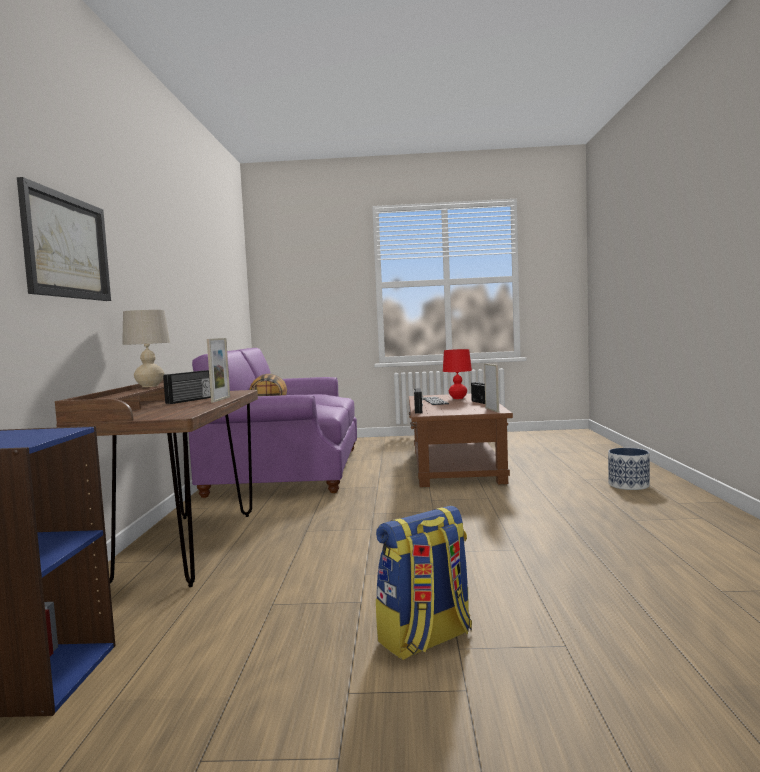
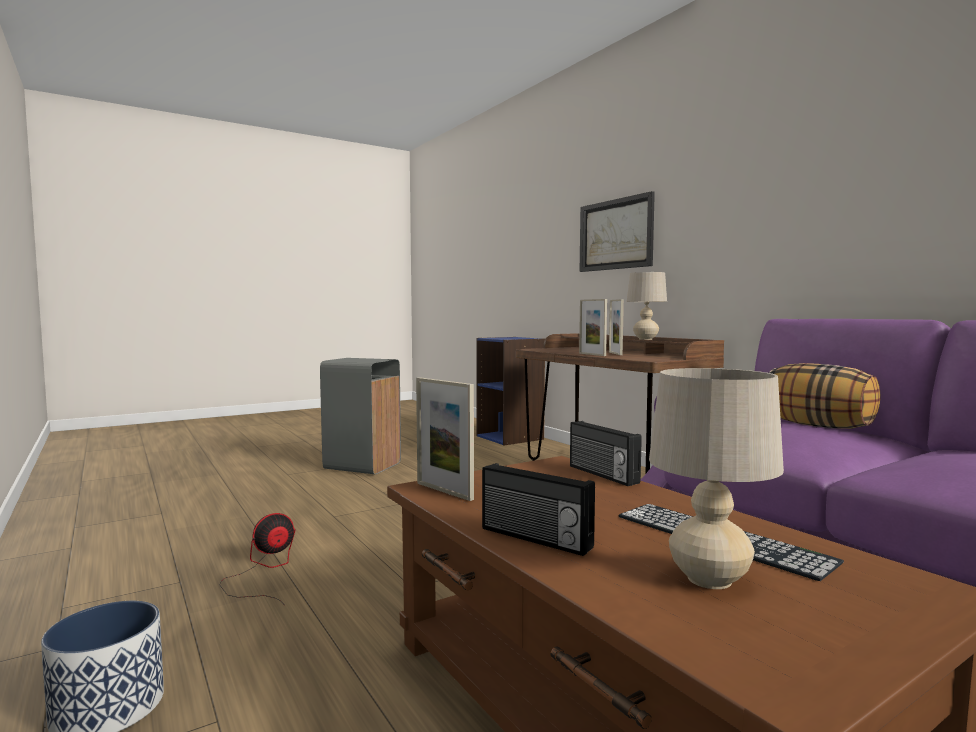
camera: 145 degrees right, 0 degrees up
radio [163,370,211,404] -> picture frame [609,299,624,355]
backpack [376,506,472,660] -> grey trash can [320,358,401,474]
red table lamp [443,349,472,399] -> beige table lamp [649,368,784,589]
none -> fan [220,513,295,605]

